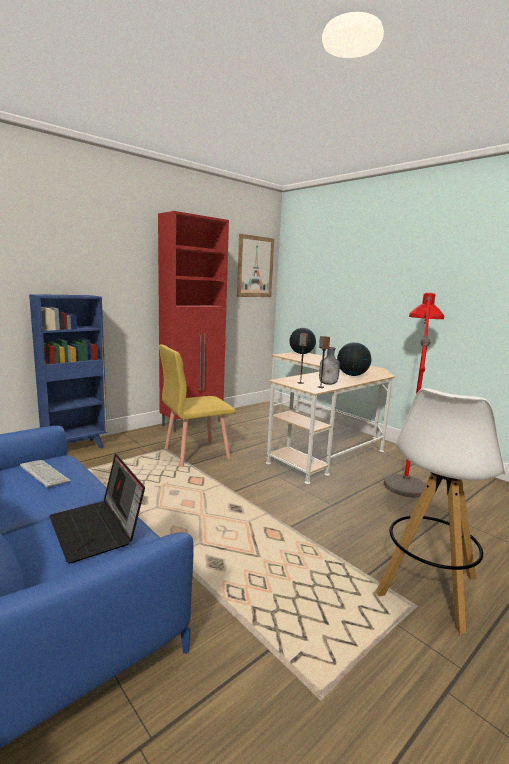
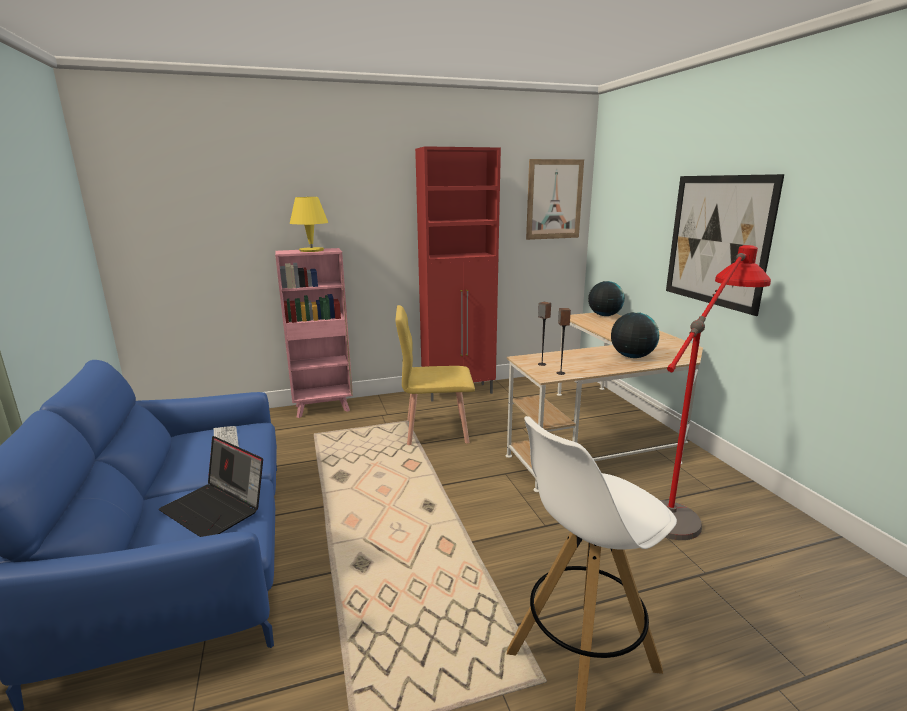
camera: 25 degrees right, 5 degrees up
blue bookcase [29,294,107,448] -> pink bookcase [275,248,353,418]
laptop [49,454,145,564] -> laptop turned 45 degrees counterclockwise [159,436,263,537]
grey bottle [319,347,340,385] -> none
none -> yellow table lamp [290,197,328,252]
none -> picture [666,174,784,316]

